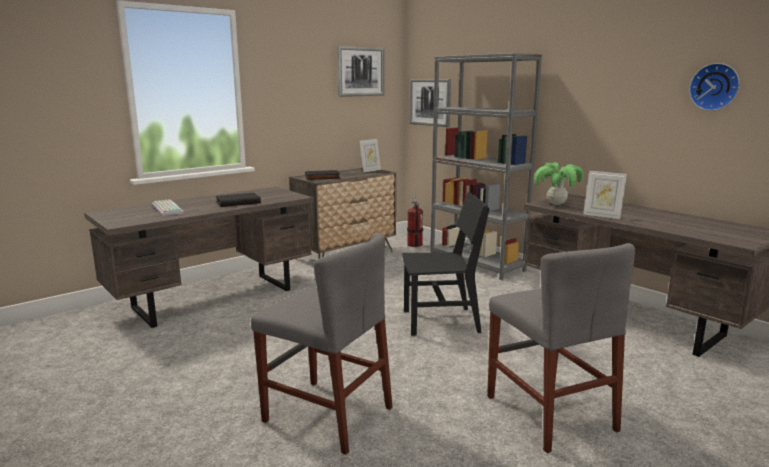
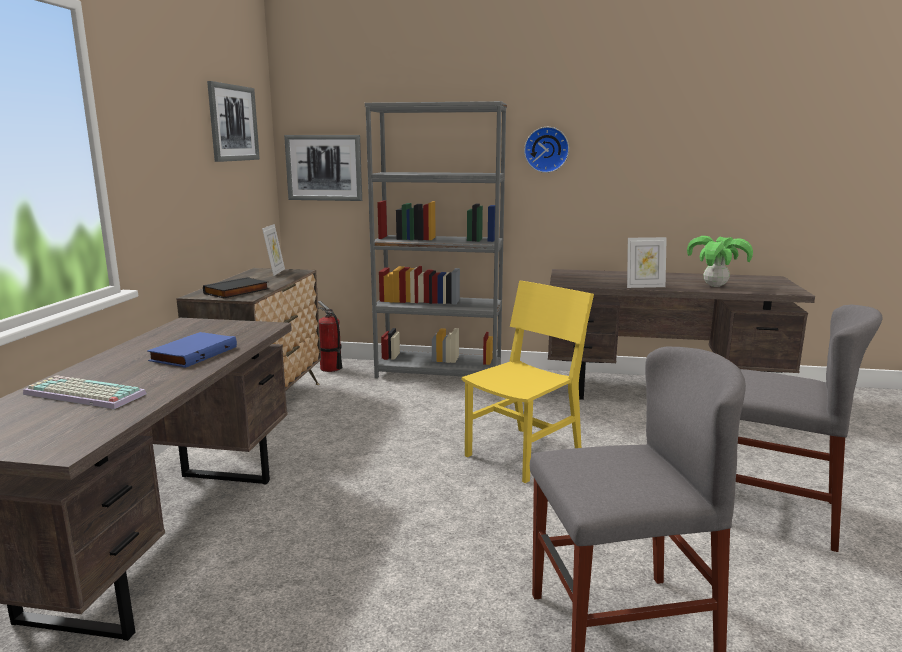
camera: 40 degrees left, 0 degrees up
black book [215,193,261,207] -> blue book [147,332,237,368]
black chair [402,192,490,336] -> yellow chair [461,281,594,483]
potted plant [534,162,583,205] -> potted plant moved to [687,236,753,287]
wall clock [689,63,740,111] -> wall clock moved to [524,127,569,173]

